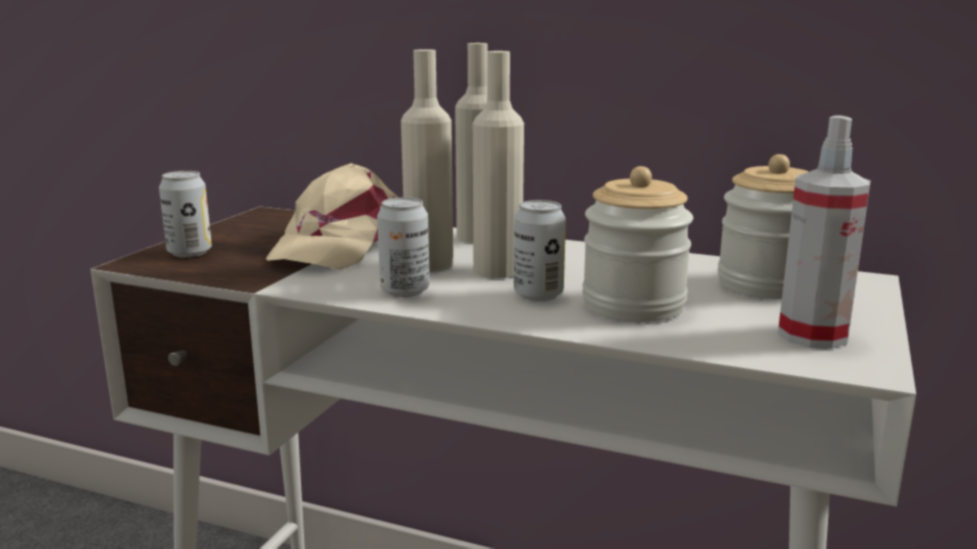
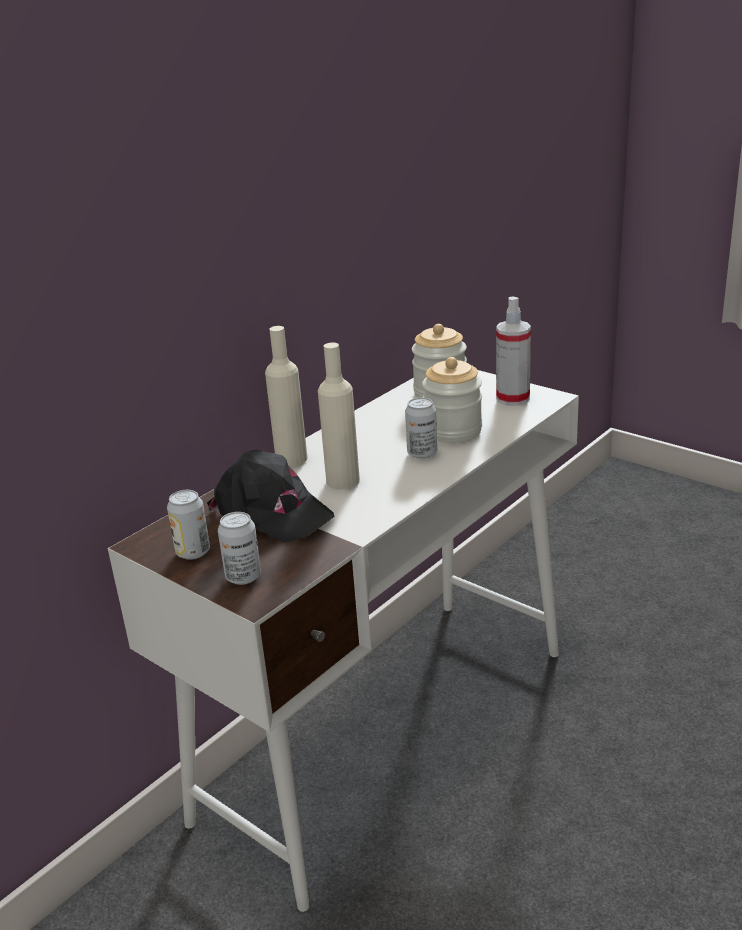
camera: 70 degrees left, 10 degrees up
beige cap [266,163,398,270] -> black cap [207,450,334,542]
can [377,197,430,297] -> can moved to [167,490,210,560]
beige bottle [473,51,524,278] -> none

